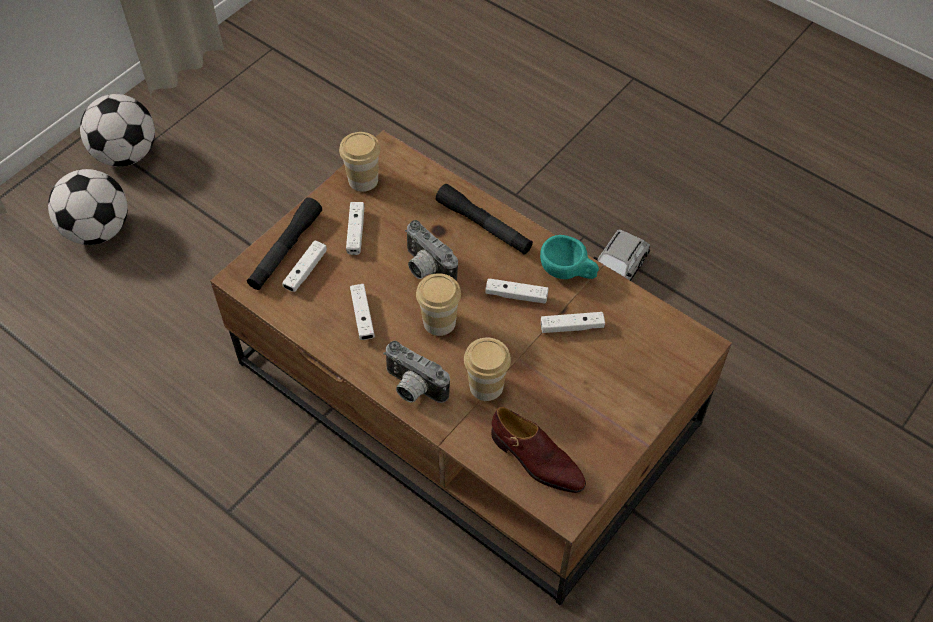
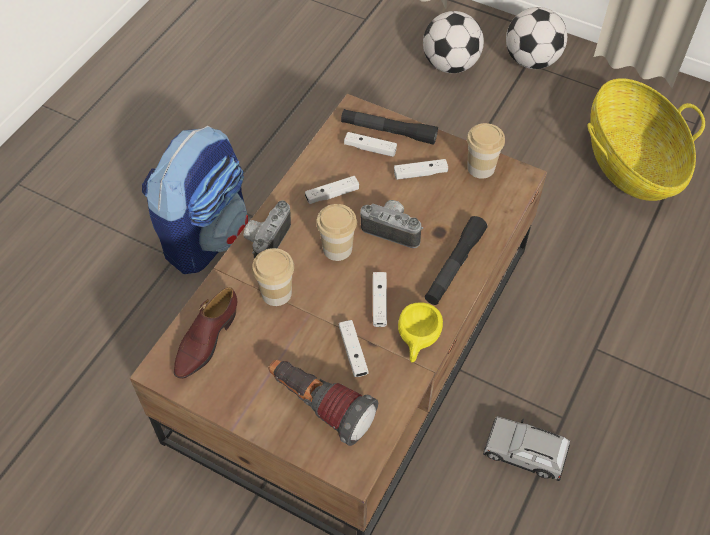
camera: 80 degrees right, 0 degrees up
camera [405,220,458,281] -> camera turned 75 degrees clockwise [360,200,423,248]
turquoise cup [540,235,599,279] -> yellow cup [398,302,443,362]
none -> backpack [142,126,248,274]
none -> flashlight [269,359,378,446]
none -> basket [587,78,705,201]

